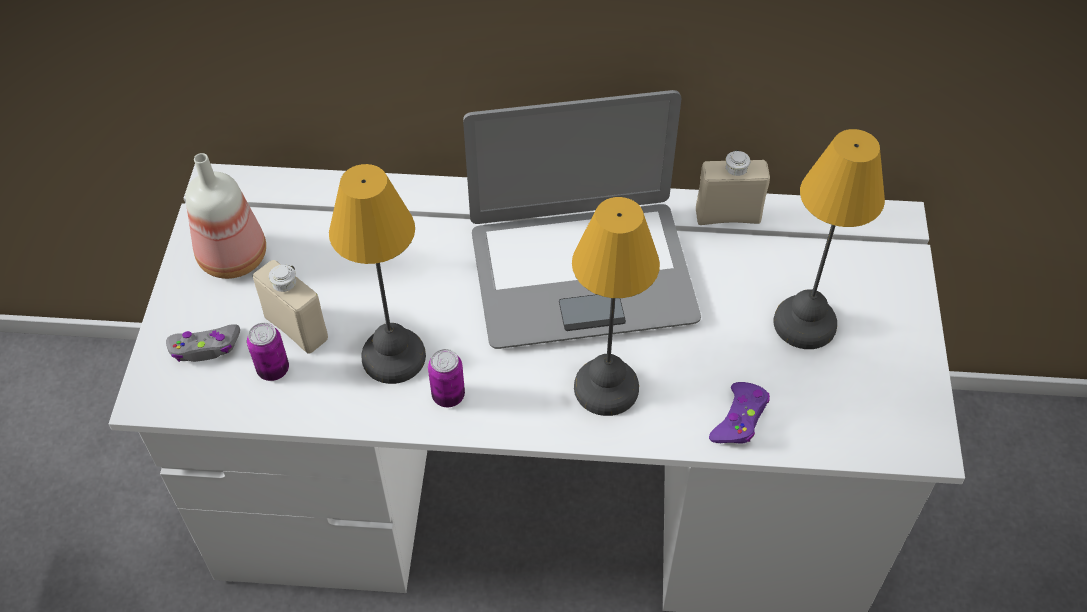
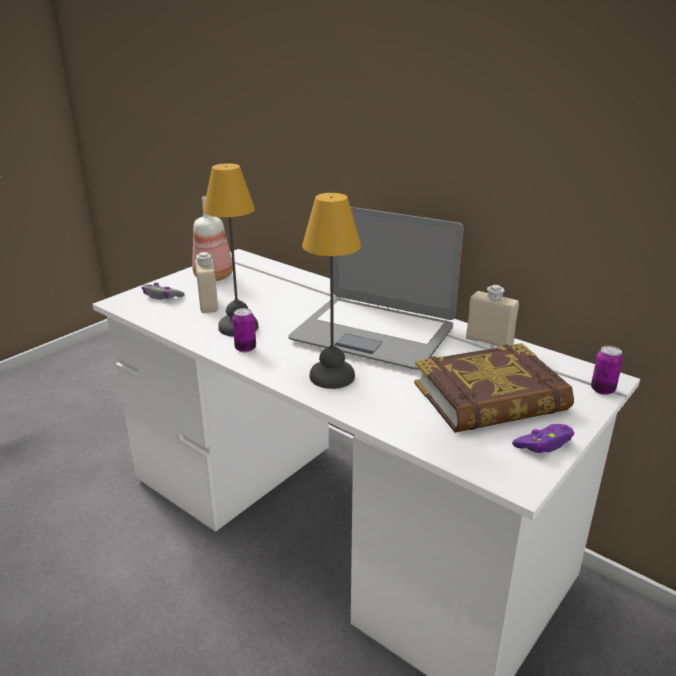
camera: 35 degrees right, 25 degrees down
can [247,323,289,381] -> can moved to [591,346,623,395]
purple game controller [709,382,770,443] -> purple game controller moved to [512,424,574,453]
table lamp [774,129,885,349] -> book [414,343,574,433]

